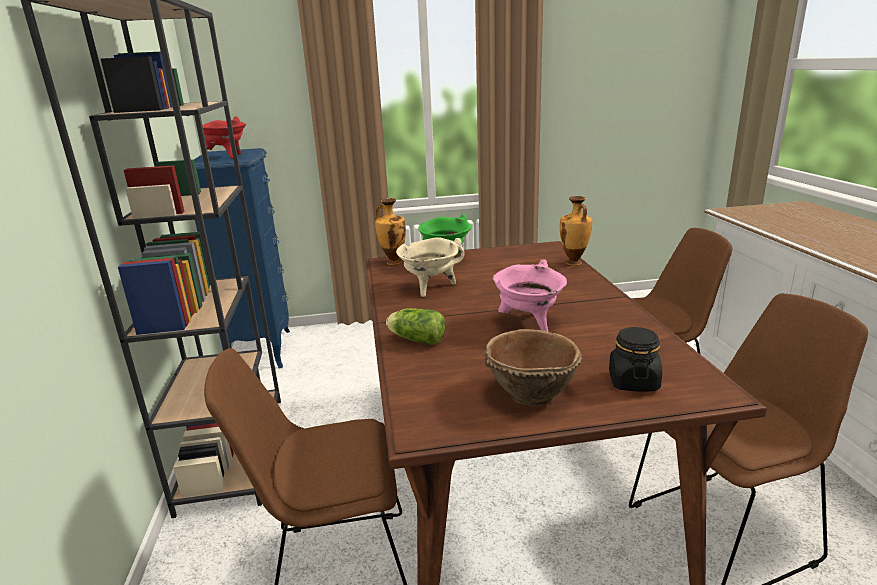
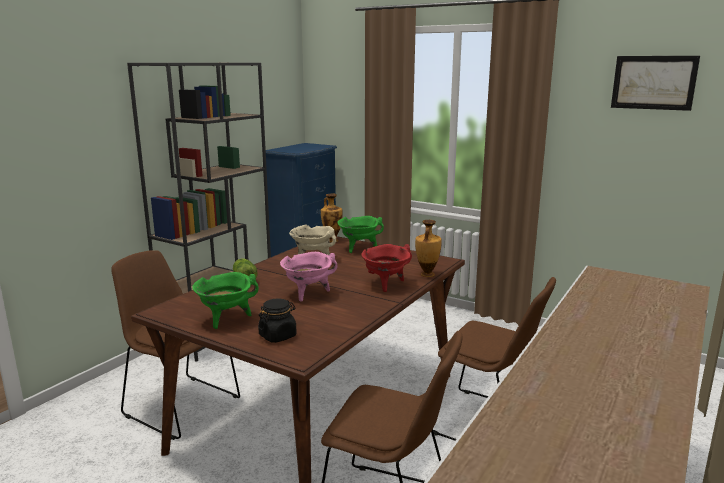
camera: 40 degrees right, 5 degrees down
red cooking pot [202,116,246,159] -> red cooking pot moved to [361,244,412,292]
brown bowl [484,329,583,406] -> green cooking pot [192,272,259,329]
none -> picture [611,56,700,111]

